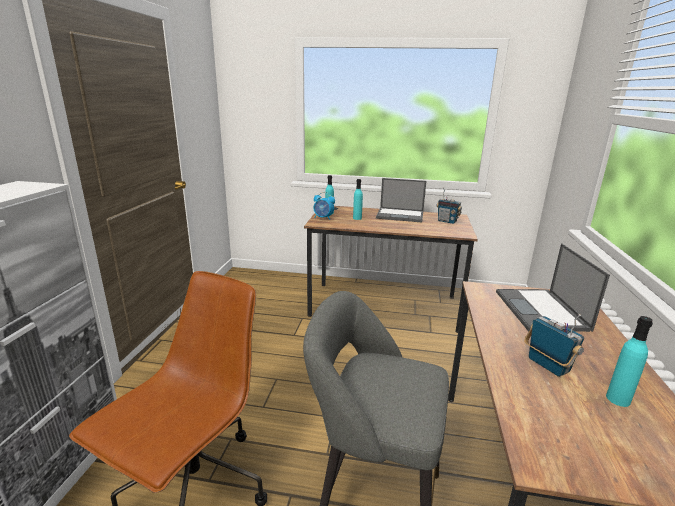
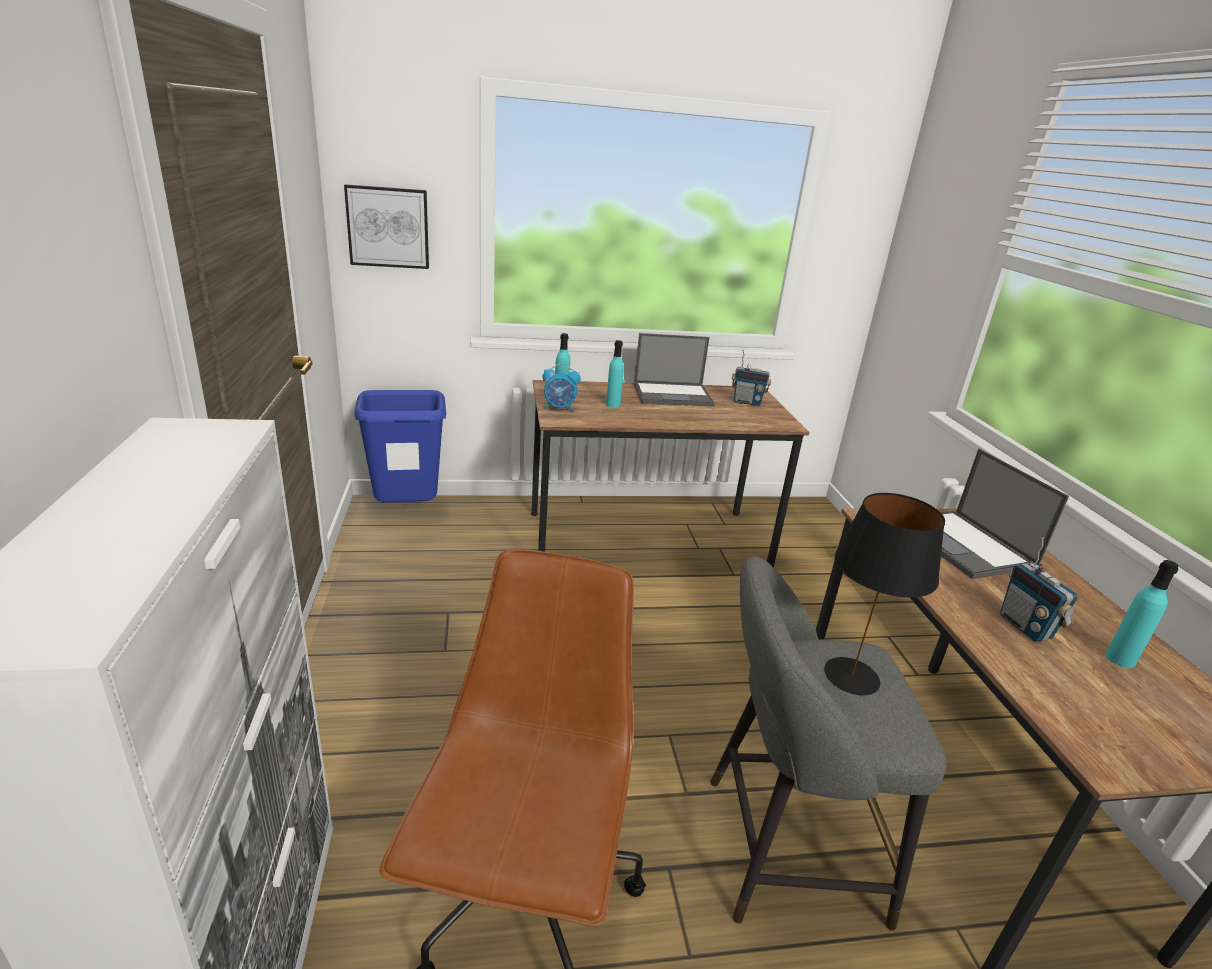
camera: 20 degrees left, 5 degrees up
radio [524,314,584,377] -> radio turned 150 degrees counterclockwise [1000,537,1078,641]
none -> picture [344,184,429,269]
none -> blue trash can [355,390,446,503]
none -> black table lamp [824,493,945,695]

